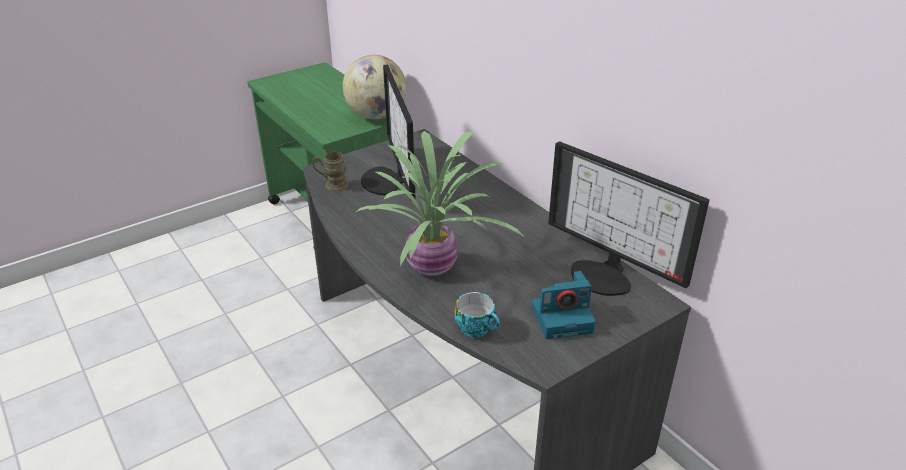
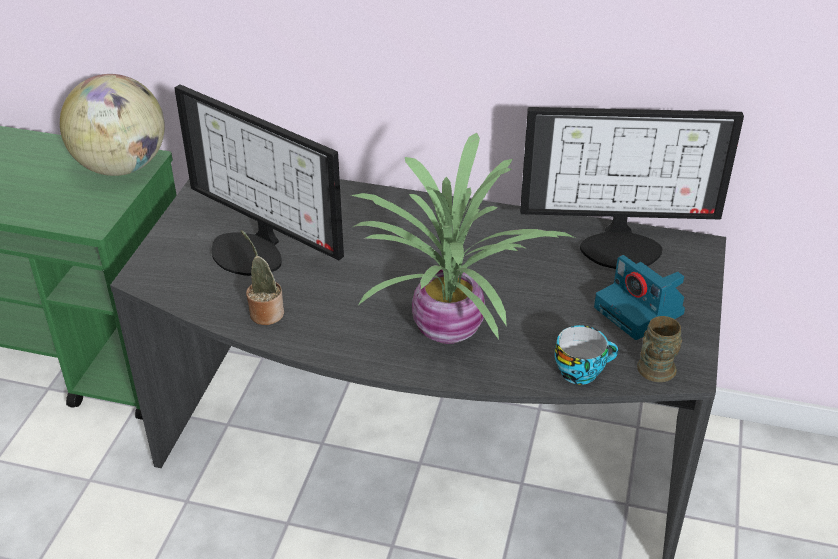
camera: 40 degrees left, 5 degrees up
brown mug [312,152,349,192] -> brown mug moved to [637,316,682,382]
camera [531,271,595,339] -> camera turned 105 degrees clockwise [594,255,685,340]
none -> potted plant [241,230,284,325]

